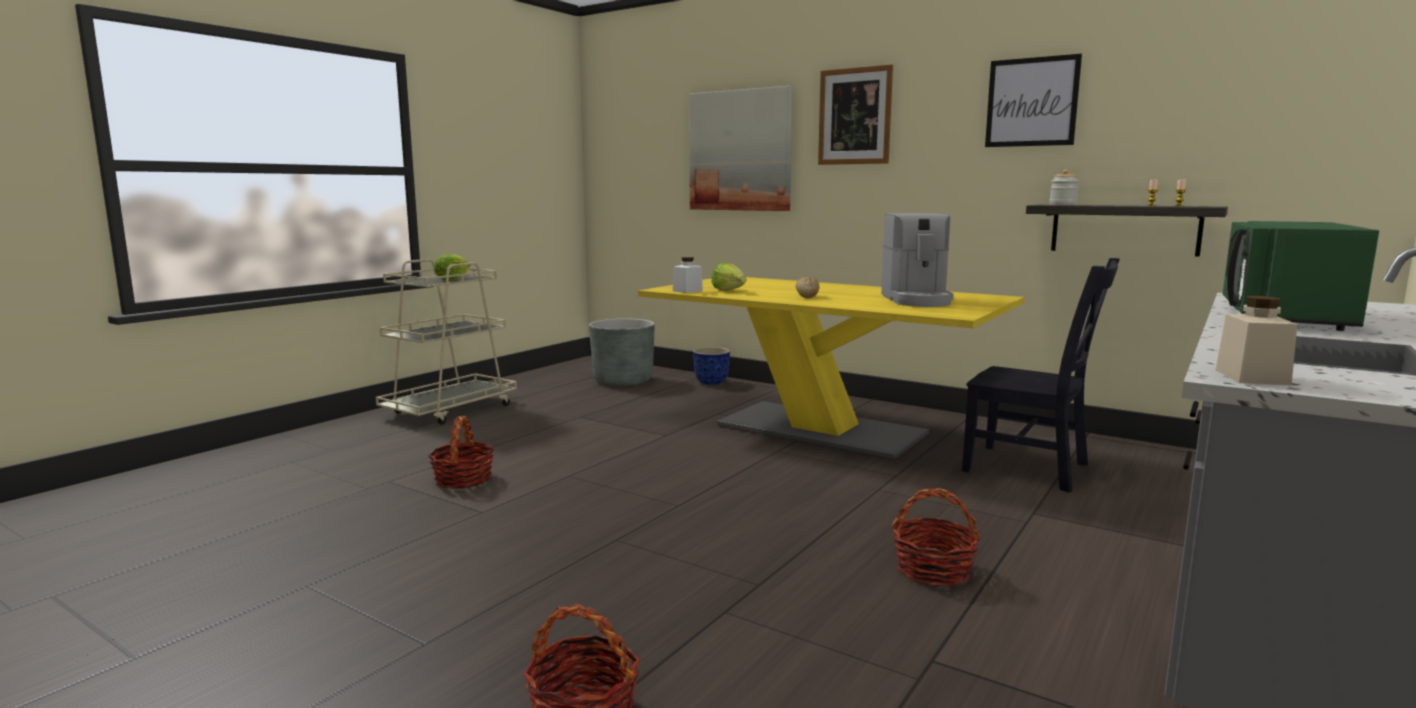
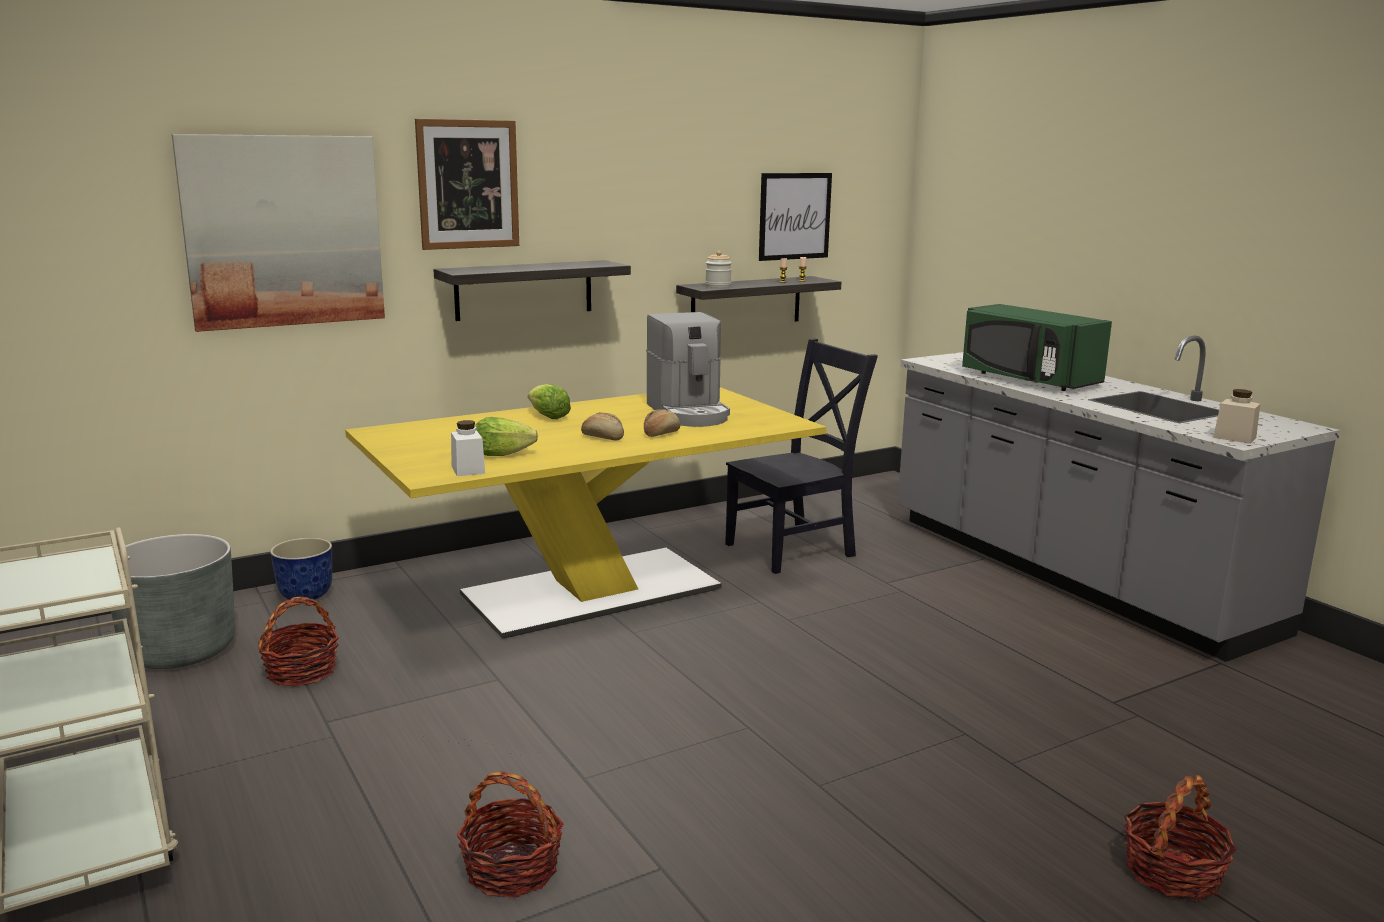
camera: 65 degrees left, 5 degrees up
lettuce [434,254,470,280] -> lettuce moved to [528,384,571,419]
coffee machine [881,213,954,307] -> coffee machine turned 45 degrees clockwise [646,312,730,427]
basket [892,488,980,586] -> basket moved to [258,597,339,686]
picture [985,54,1082,147] -> picture moved to [759,173,832,261]
none -> shelf [433,260,631,321]
none -> bread [644,409,680,437]

